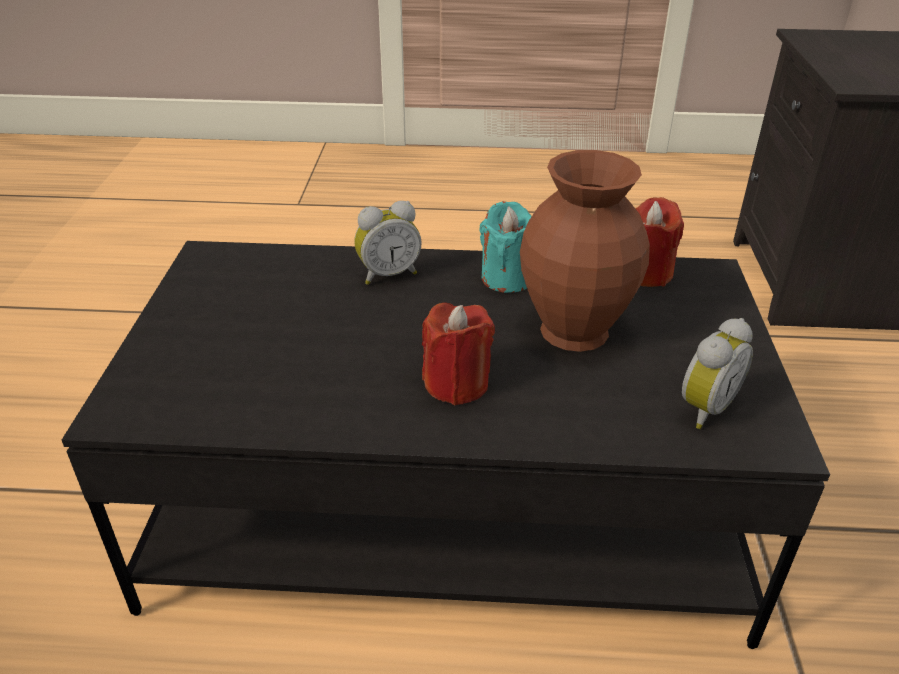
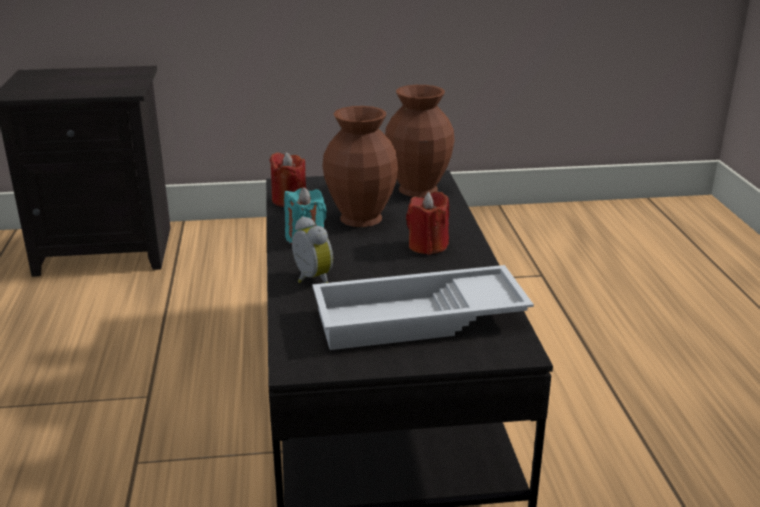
camera: 100 degrees left, 10 degrees down
alarm clock [682,318,753,429] -> brown vase [385,85,455,197]
none -> white tray [312,265,534,350]

